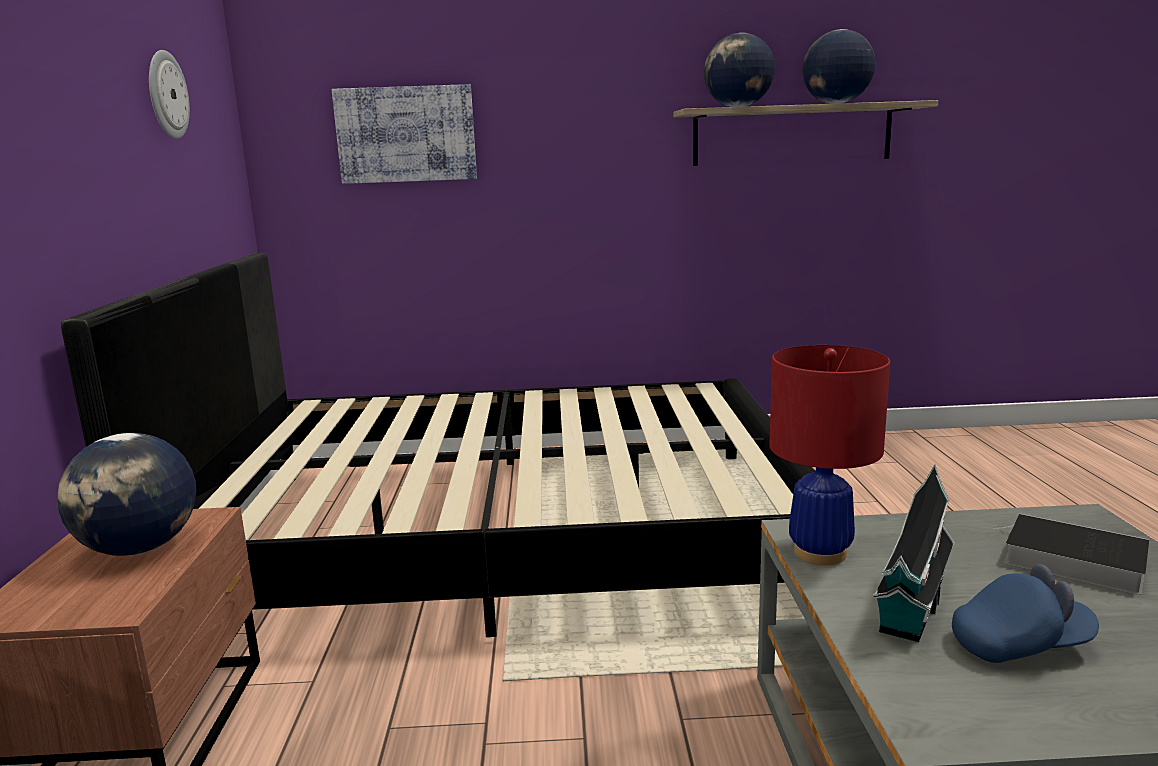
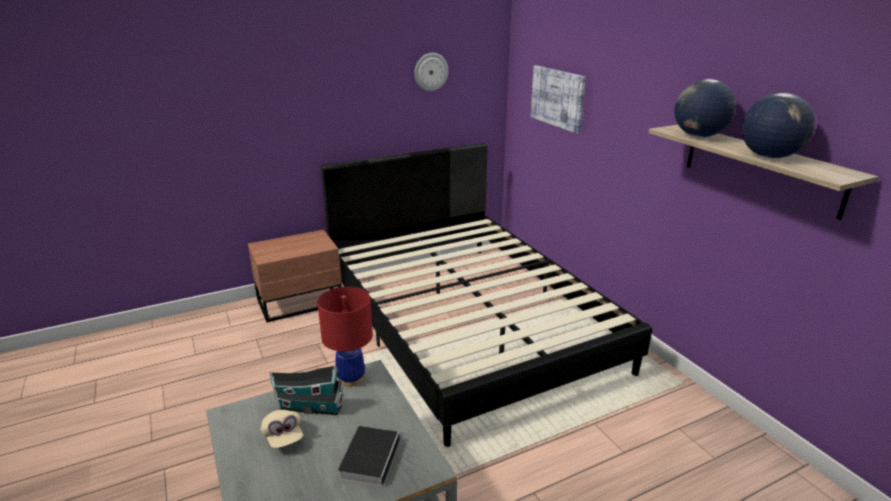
camera: 65 degrees right, 10 degrees up
globe [57,433,196,556] -> none
blue cap [952,564,1099,663] -> beige cap [260,410,303,448]

